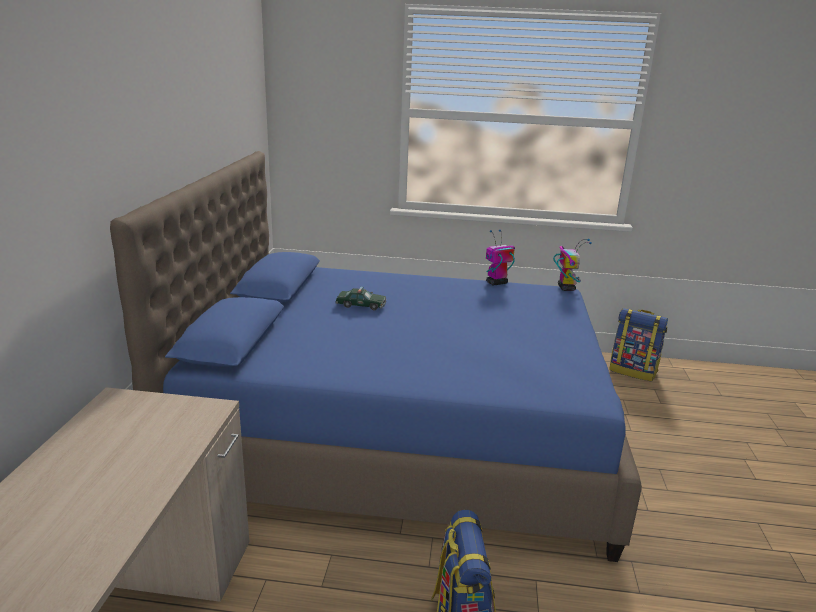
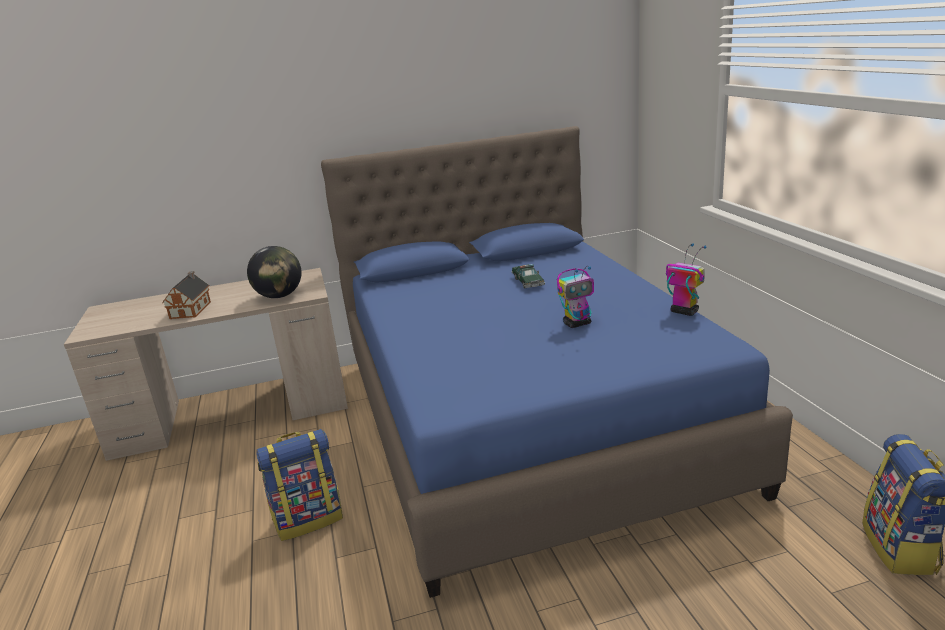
camera: 70 degrees right, 0 degrees up
toy robot [553,239,592,291] -> toy robot moved to [557,266,594,328]
none -> toy house [162,271,211,319]
none -> globe [247,246,302,298]

